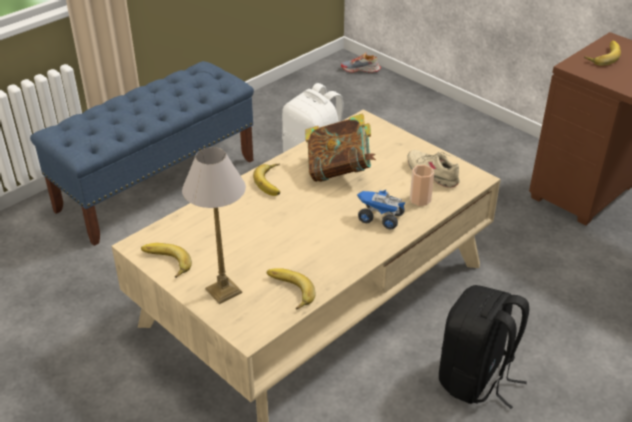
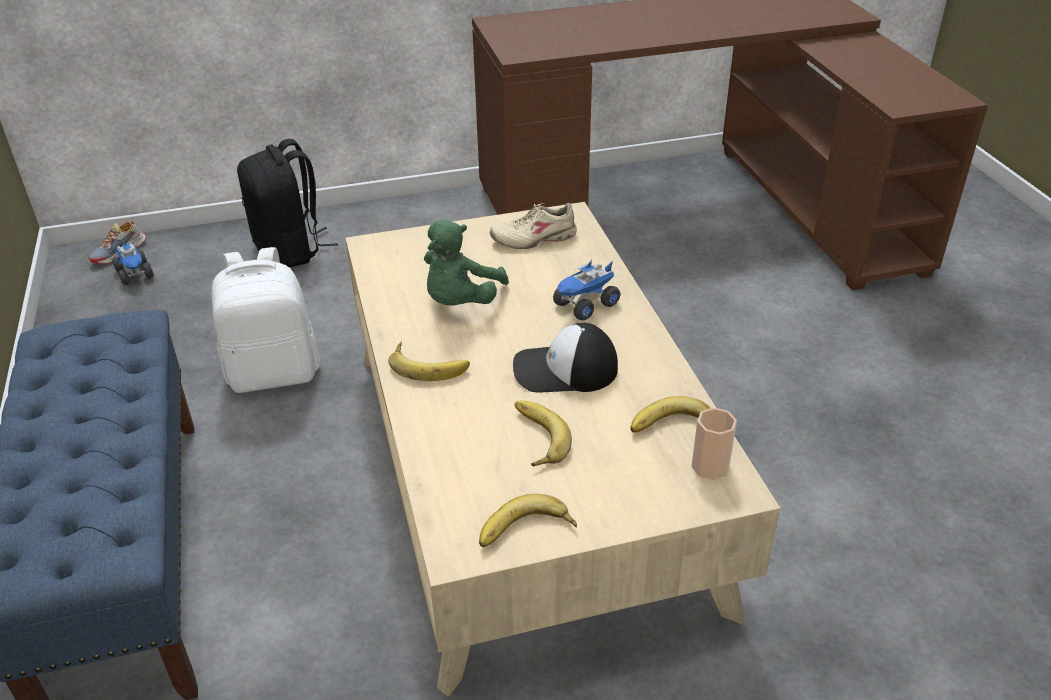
camera: 60 degrees left, 0 degrees up
table lamp [182,147,246,304] -> none
book [305,114,376,182] -> green plush toy [424,219,509,306]
cup [410,165,434,206] -> cup moved to [691,408,737,480]
black backpack [439,285,529,409] -> black backpack moved to [237,139,338,268]
banana [584,41,621,66] -> banana moved to [515,401,572,466]
none -> toy truck [112,240,154,285]
none -> cap [513,323,618,393]

